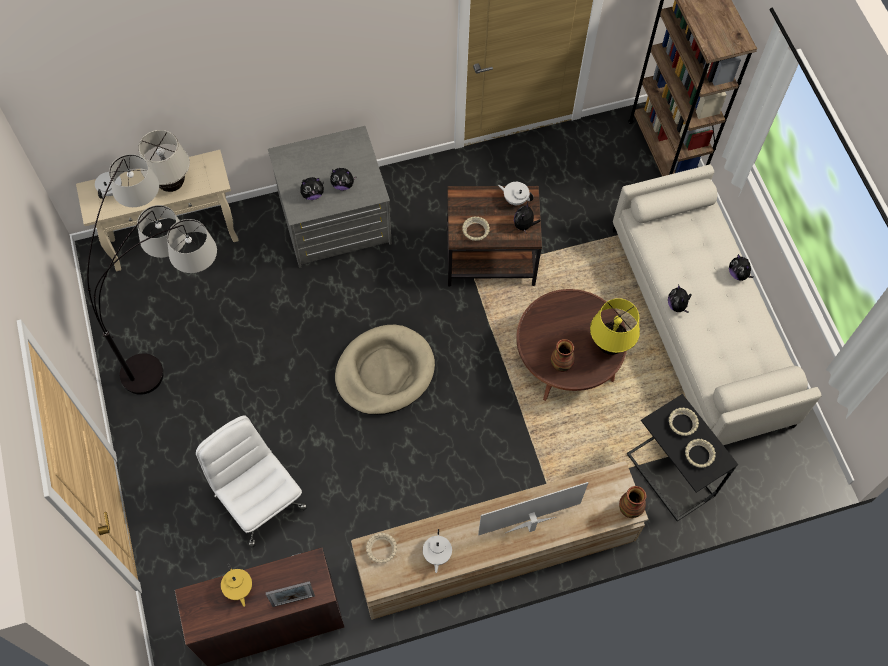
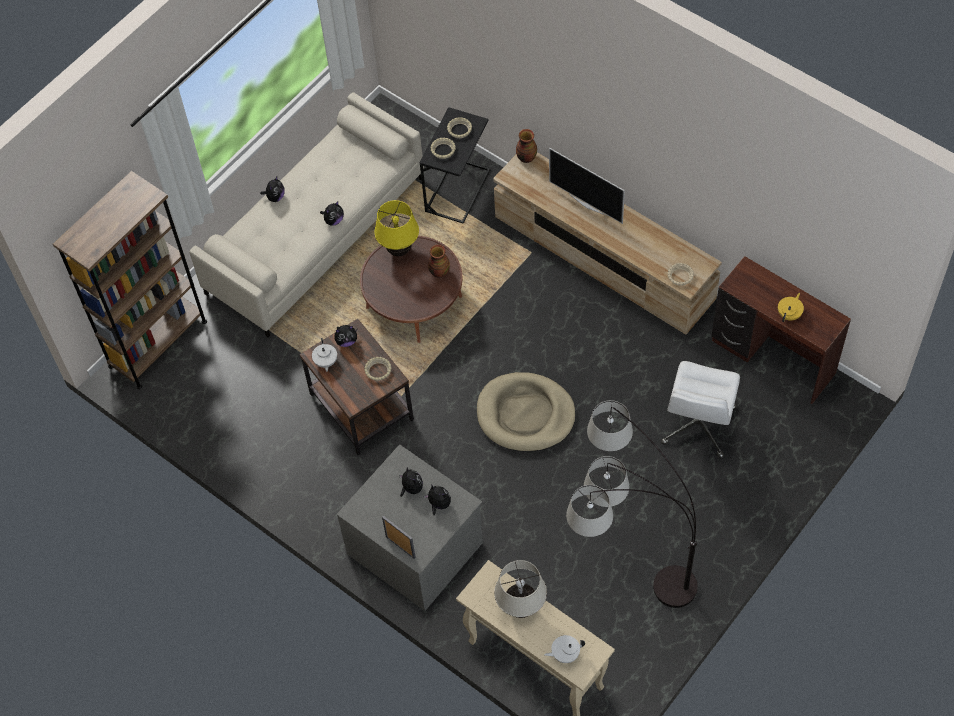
camera: 120 degrees left, 5 degrees down
picture frame [266,581,315,607] -> picture frame moved to [382,516,416,559]
white teapot [423,529,452,573] -> none

